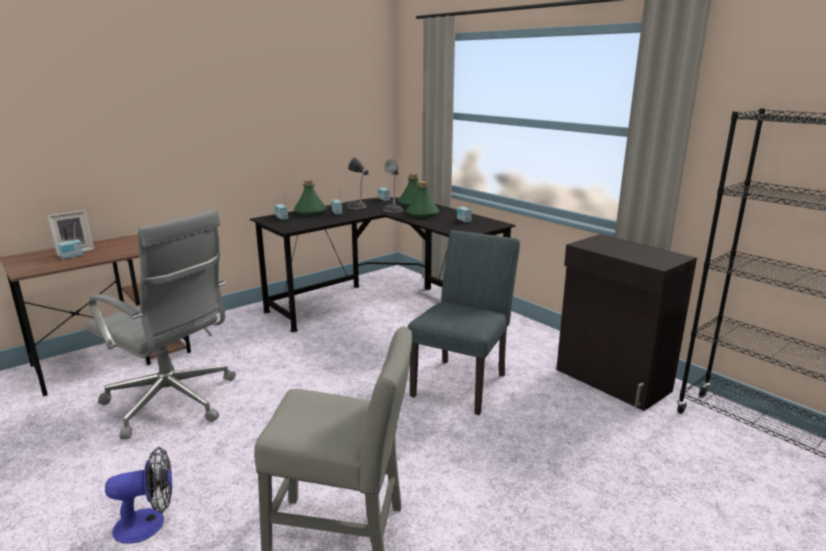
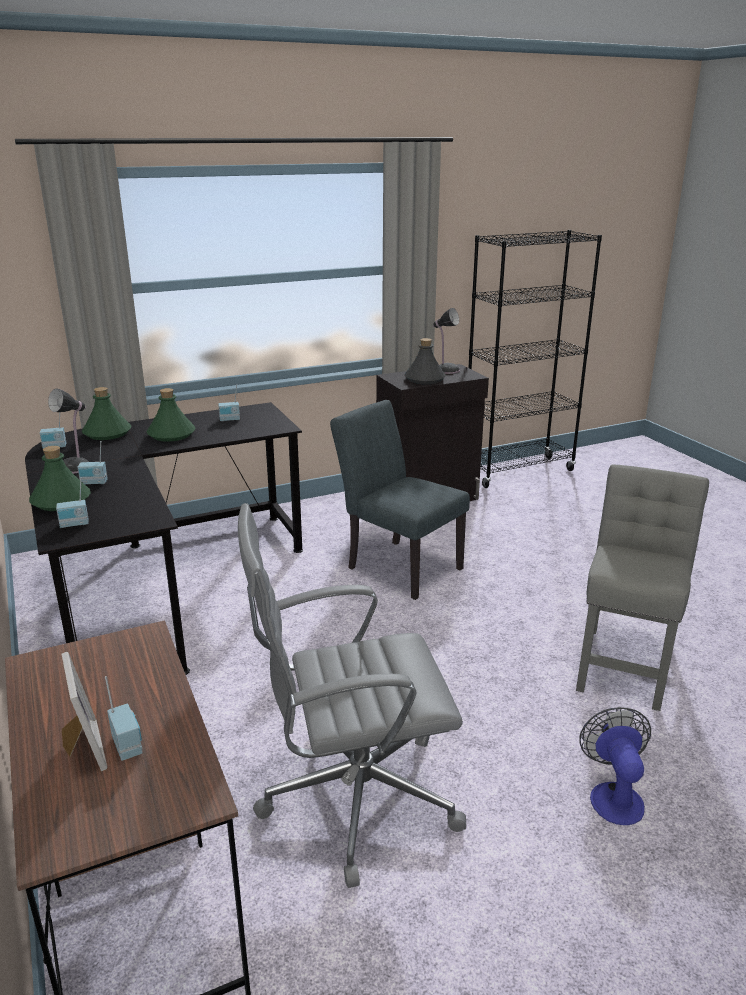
camera: 75 degrees left, 5 degrees up
grey office chair [85,209,236,439] -> grey office chair turned 150 degrees counterclockwise [238,503,466,888]
table lamp [383,160,403,213] -> table lamp moved to [433,308,460,374]
none -> grey bottle [404,338,446,384]

